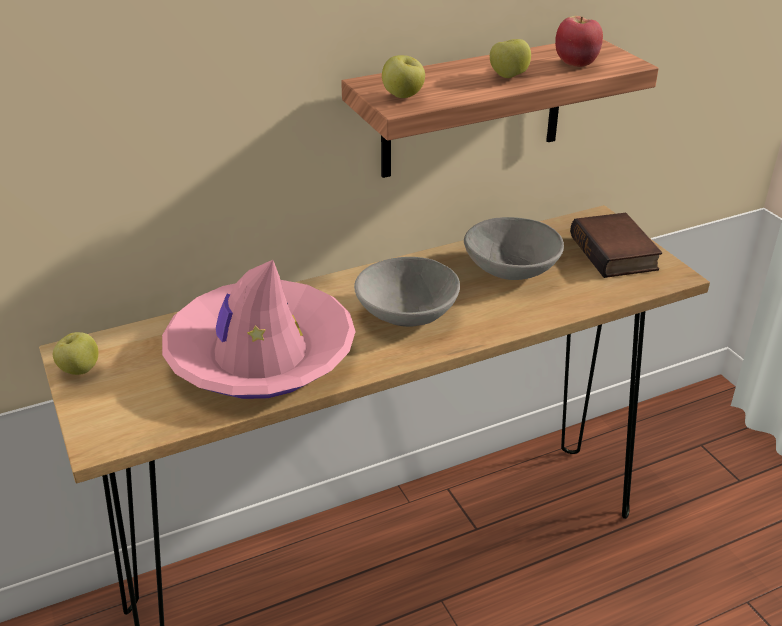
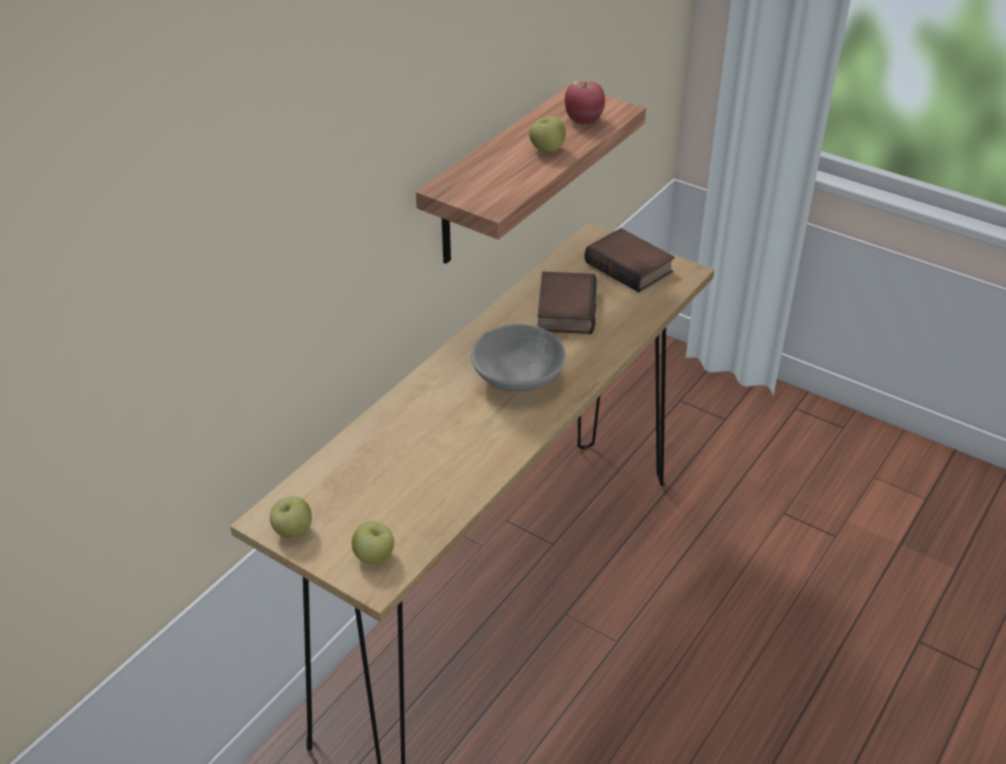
camera: 30 degrees left, 5 degrees up
pink hat [162,260,356,399] -> none
apple [382,55,425,98] -> apple moved to [352,521,394,564]
grey bowl [464,217,564,280] -> book [537,272,596,334]

